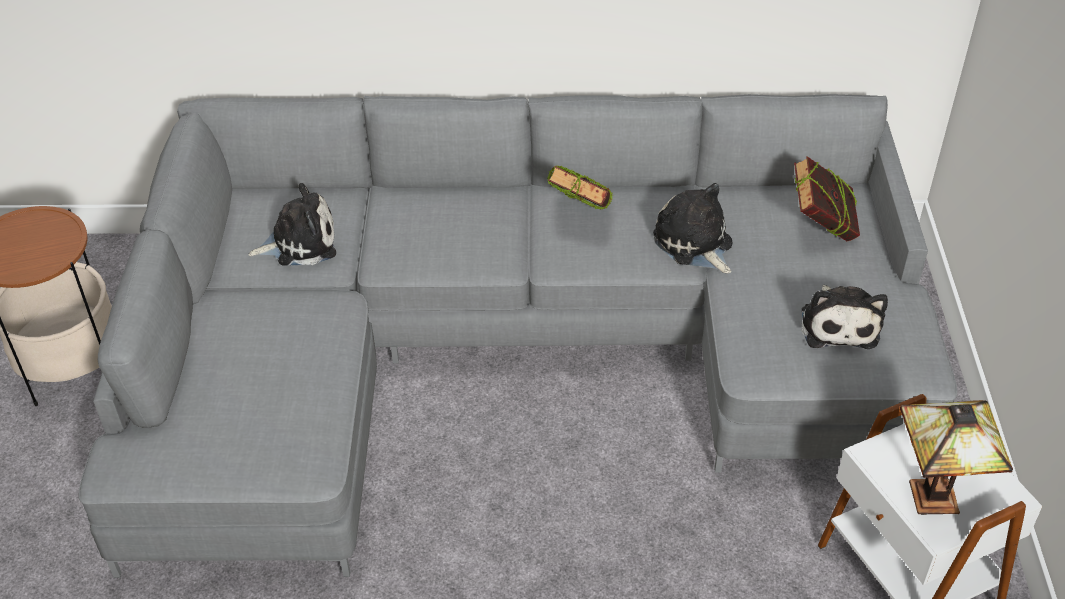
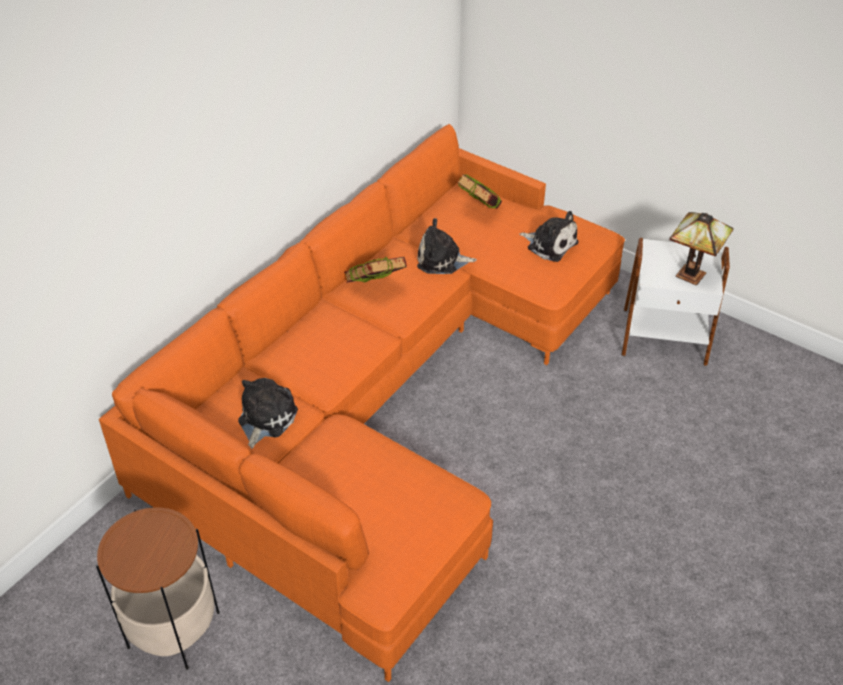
camera: 55 degrees left, 0 degrees up
grey sofa [79,94,957,578] -> orange sofa [99,124,625,682]

